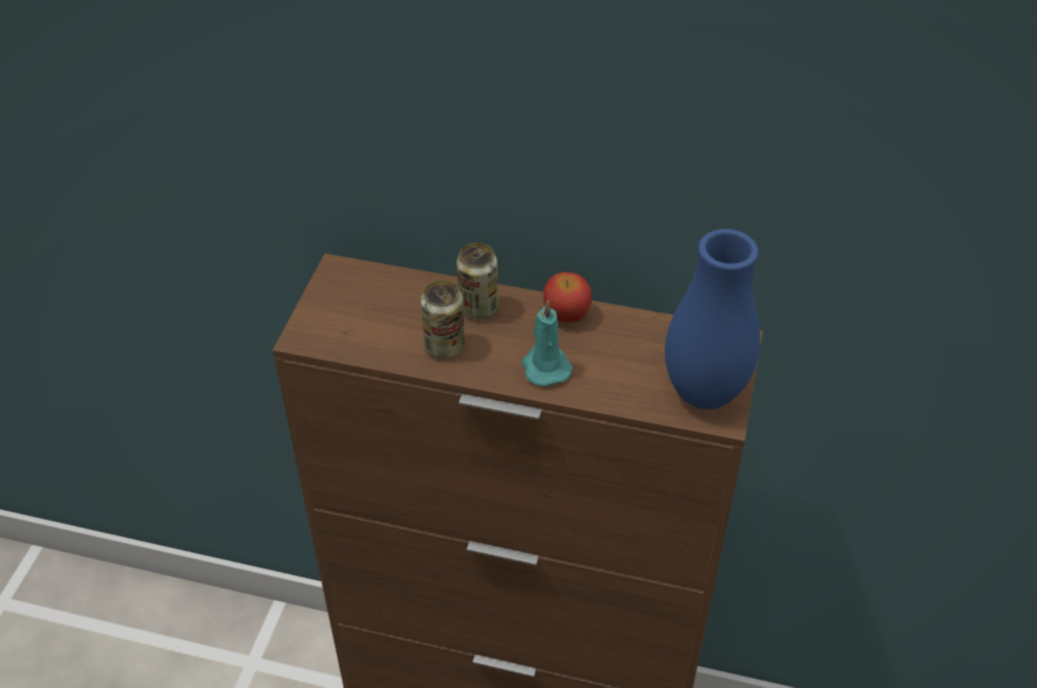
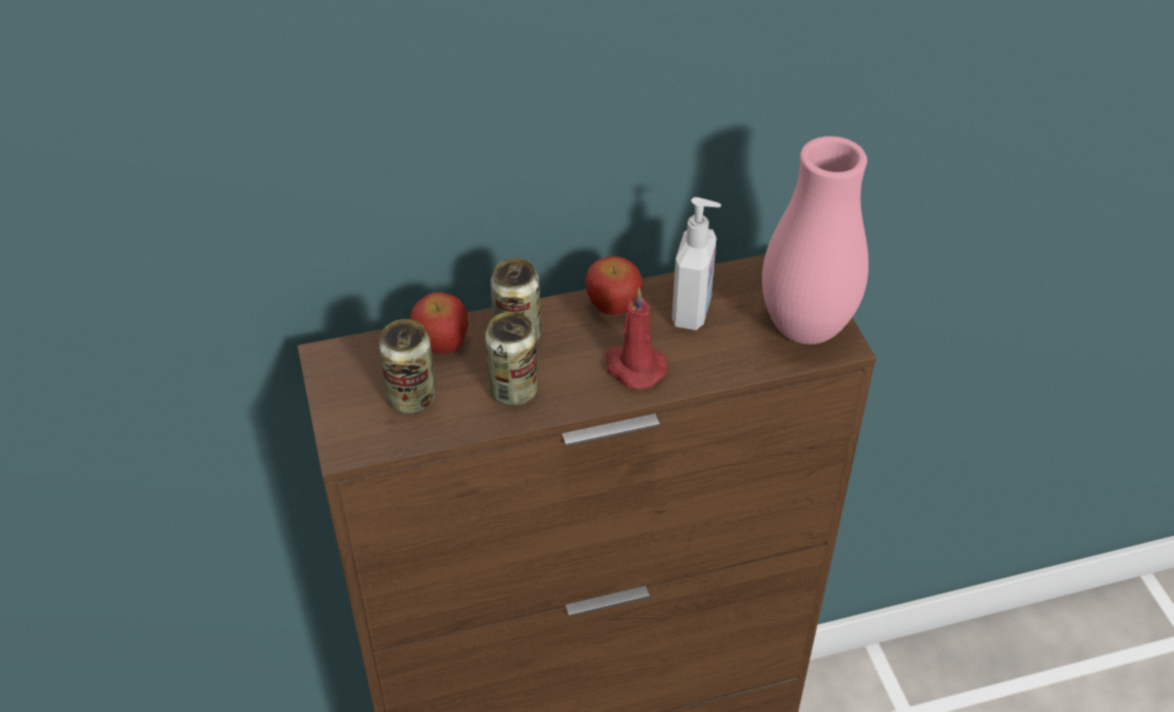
camera: 30 degrees left, 0 degrees up
turquoise candle [522,300,573,387] -> red candle [606,288,668,389]
blue vase [665,229,760,409] -> pink vase [762,136,869,344]
none -> can [379,319,436,413]
none -> apple [410,292,468,354]
none -> soap dispenser [672,197,721,330]

